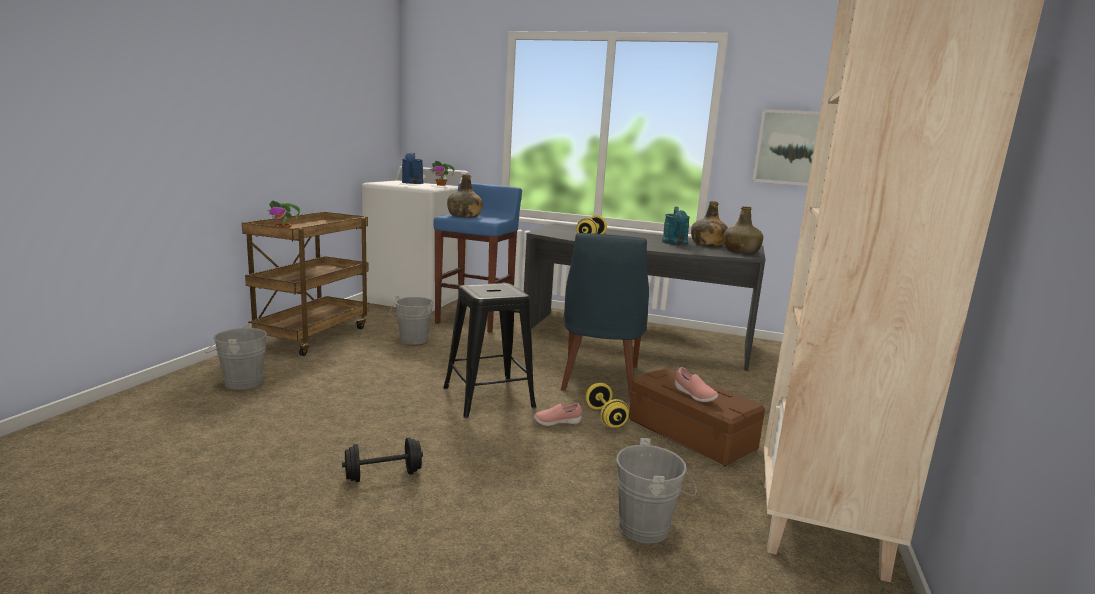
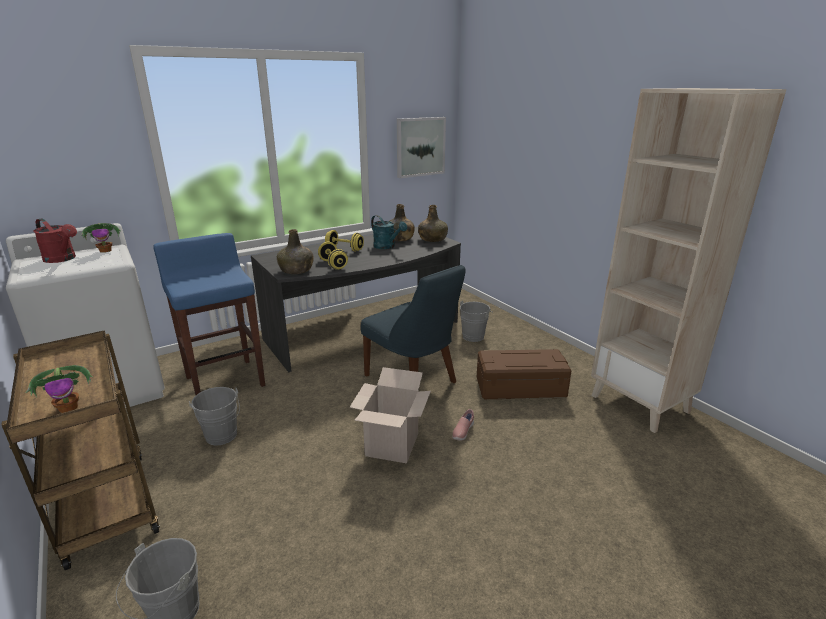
camera: 50 degrees left, 10 degrees up
black dumbbell [342,438,423,482] -> none
blue watering can [402,152,423,184] -> red watering can [33,218,77,263]
black stool [443,283,536,418] -> cardboard box [350,367,431,463]
green bottle [447,174,483,218] -> green bottle moved to [277,229,314,274]
yellow dumbbell [586,383,629,428] -> yellow dumbbell moved to [325,230,364,252]
grey bucket [616,438,696,543] -> grey bucket moved to [460,301,494,342]
pink shoe [675,367,718,402] -> none

